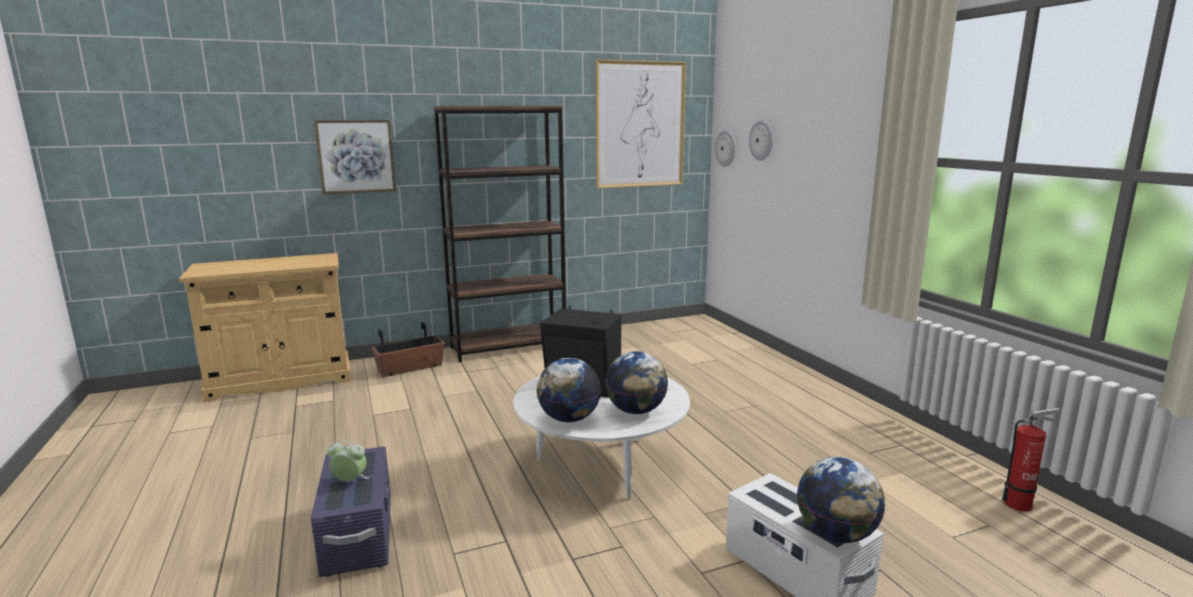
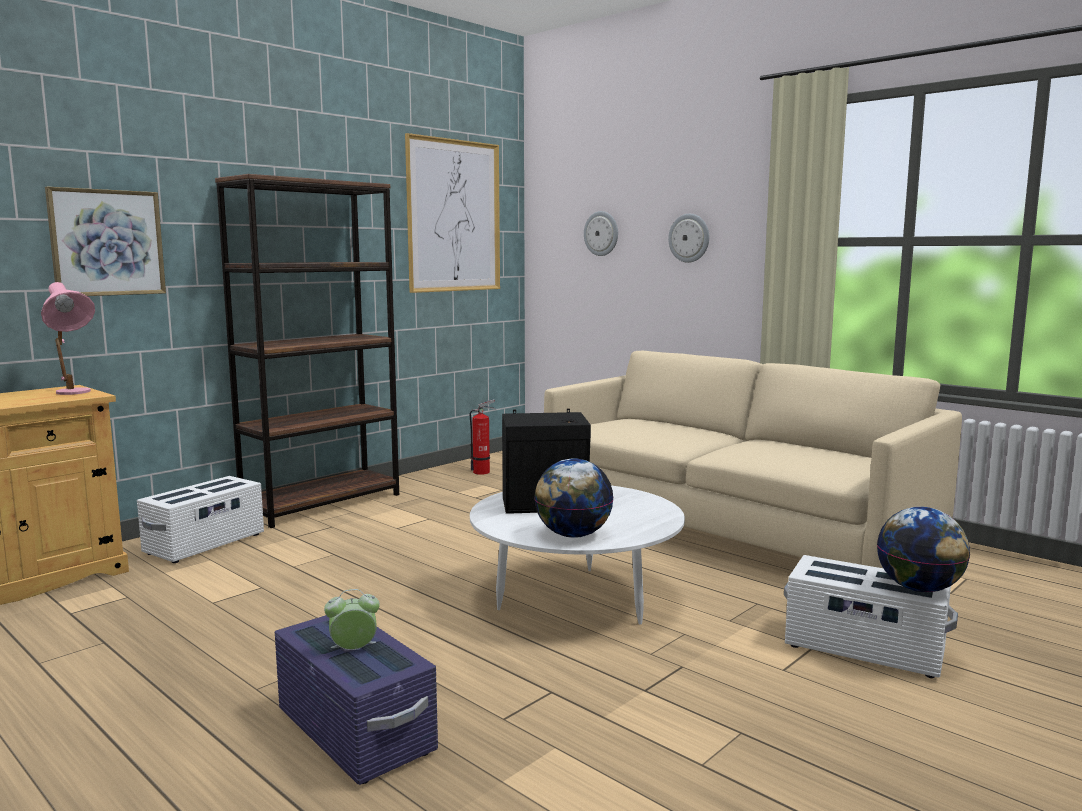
camera: 25 degrees left, 5 degrees down
planter [372,322,445,377] -> white storage box [137,476,264,563]
globe [605,351,668,414] -> none
wall clock [715,130,735,167] -> wall clock moved to [668,214,709,263]
fire extinguisher [1002,408,1060,512] -> fire extinguisher moved to [470,399,496,475]
none -> pink table lamp [41,282,95,395]
none -> beige sofa [544,351,962,568]

